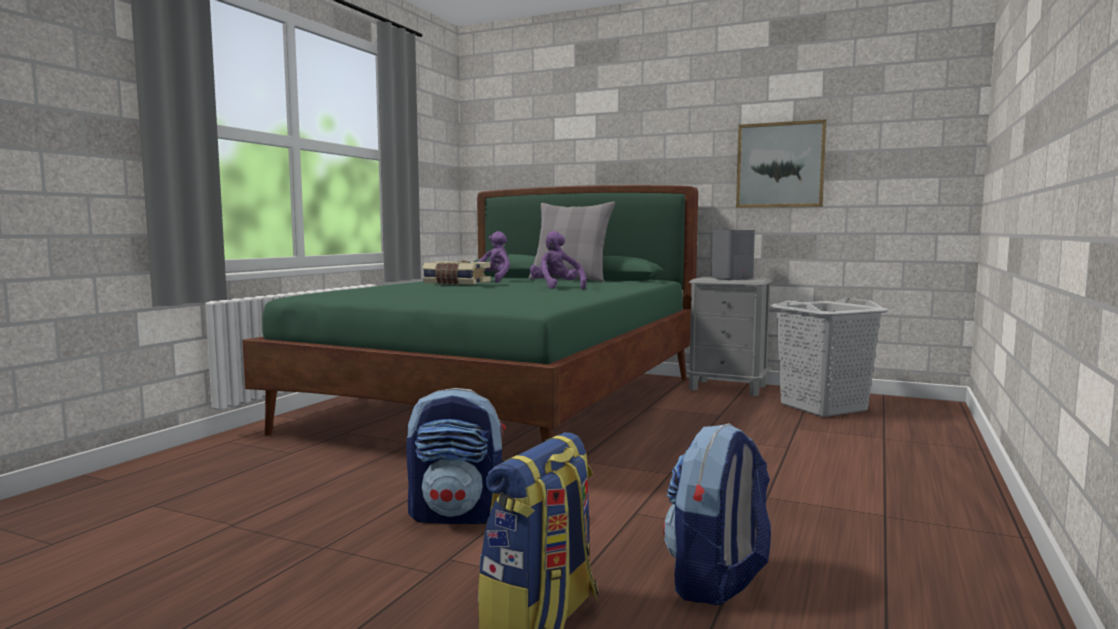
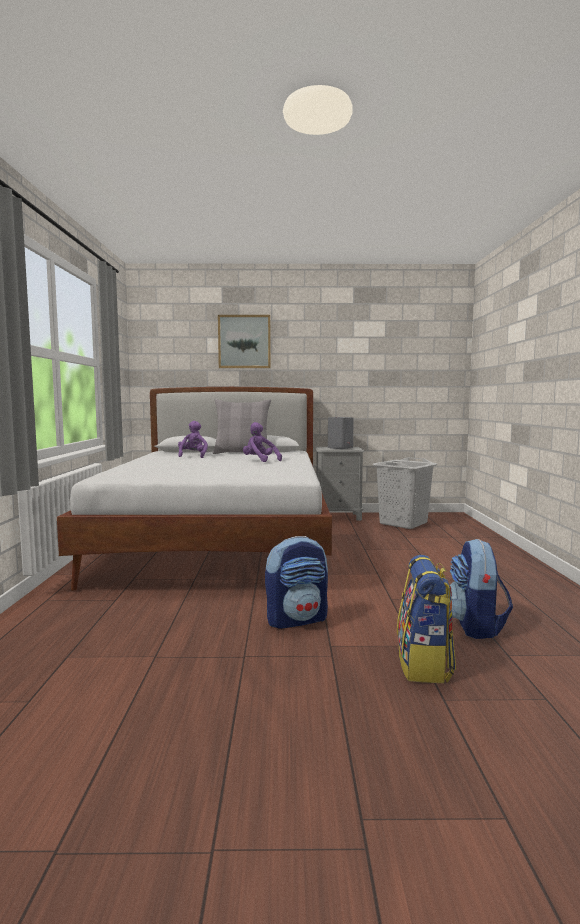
camera: 25 degrees left, 0 degrees up
green bed [242,185,698,442] -> white bed [57,387,332,591]
book [423,260,491,285] -> none
picture [736,119,827,208] -> picture moved to [218,315,271,368]

